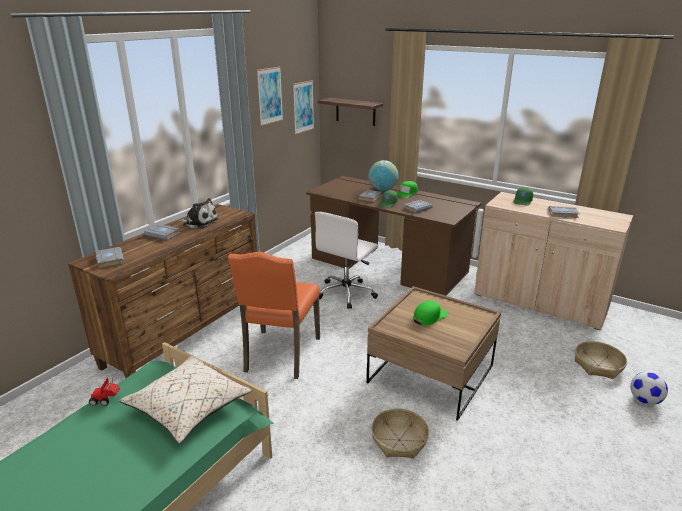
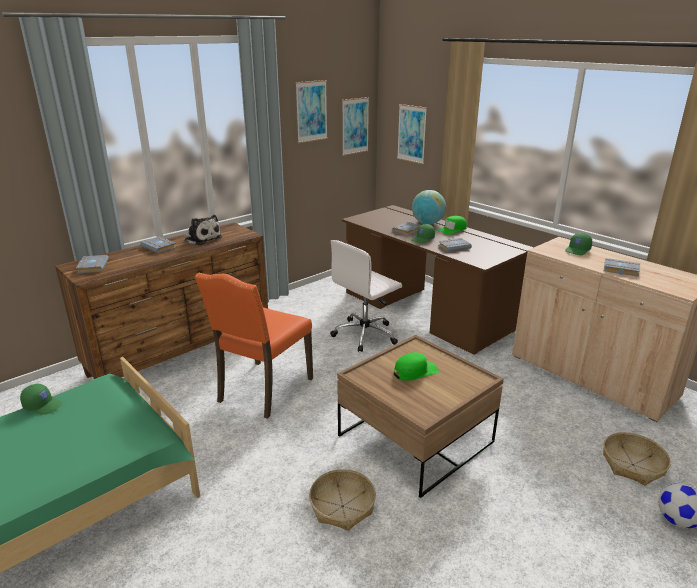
camera: 15 degrees right, 0 degrees up
toy car [89,378,120,406] -> green cap [20,384,62,415]
beige pillow [119,355,252,444] -> none
shelf [318,98,383,126] -> picture [397,104,427,164]

